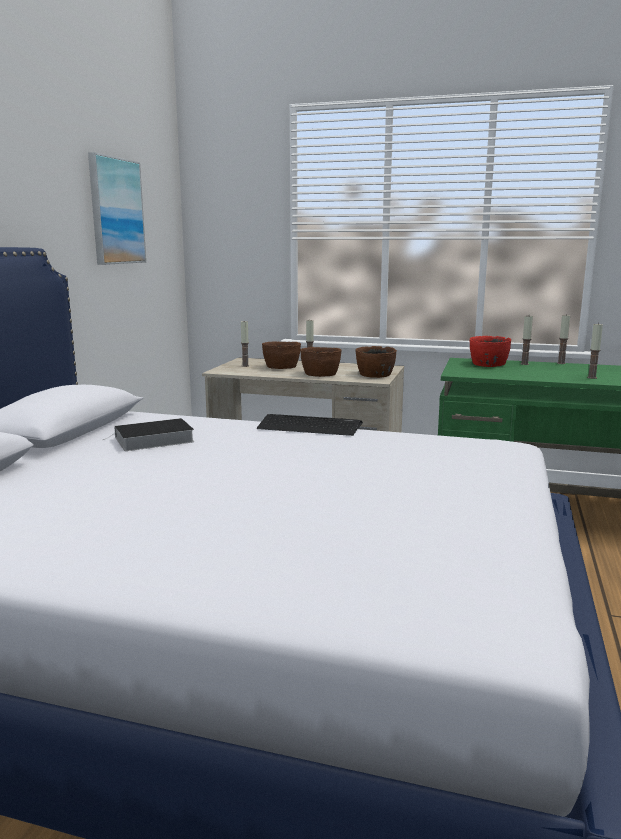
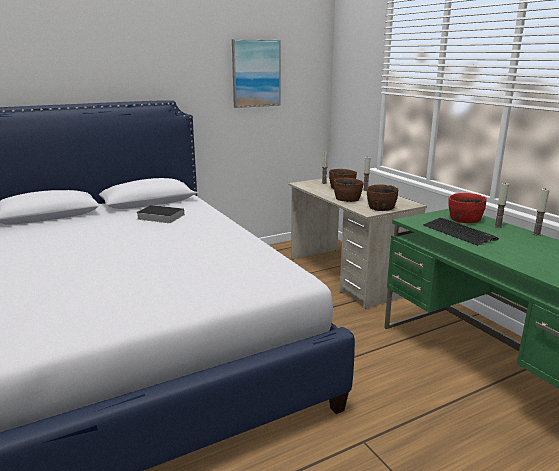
camera: 45 degrees right, 5 degrees up
keyboard [257,414,363,436] -> keyboard moved to [423,218,499,246]
candle [587,323,603,379] -> none

